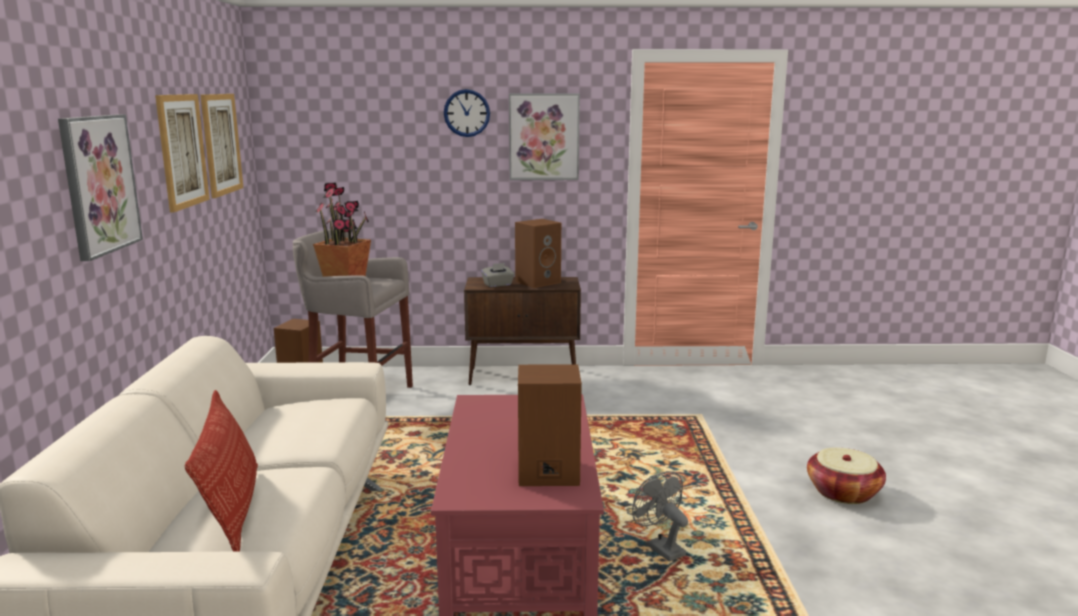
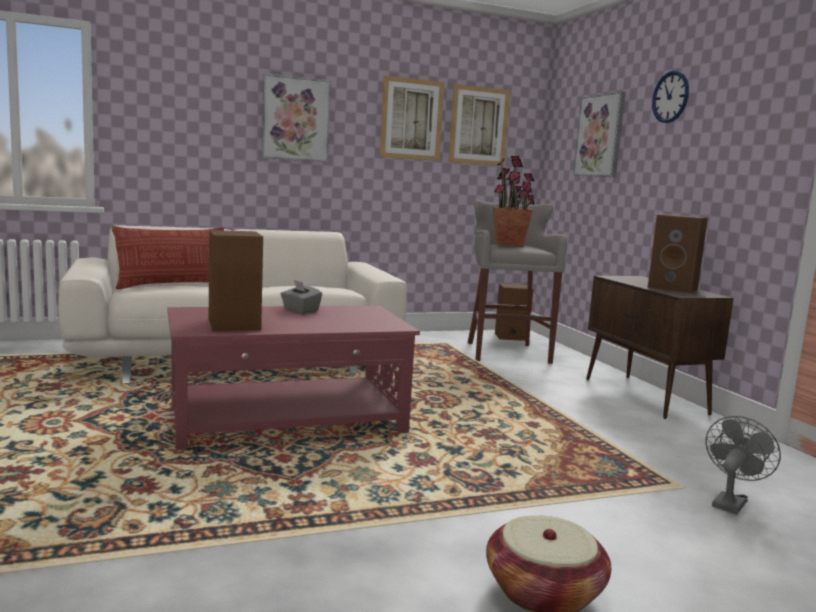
camera: 70 degrees right, 5 degrees down
grey tissue box [481,263,515,287] -> grey tissue box moved to [281,280,322,313]
picture [509,94,580,180] -> picture moved to [573,91,626,178]
grey fan [632,471,688,562] -> grey fan moved to [706,416,781,515]

